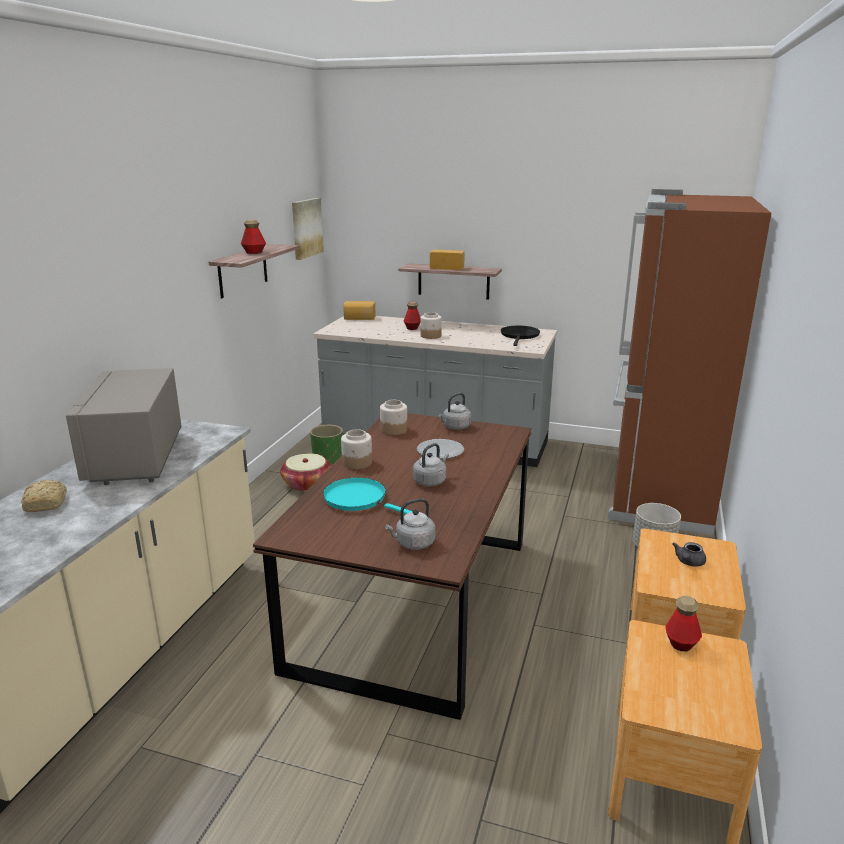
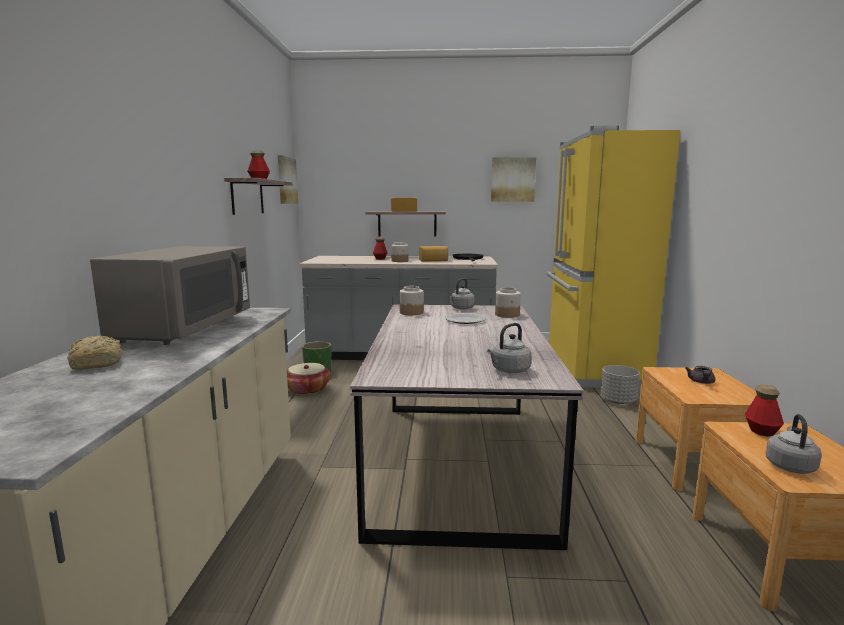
camera: 15 degrees left, 10 degrees down
grey microwave [66,368,181,485] -> grey microwave turned 150 degrees counterclockwise [90,246,250,345]
brown dining table [253,413,531,720] -> grey dining table [350,305,584,550]
turquoise frying pan [323,477,412,514] -> none
jar [341,429,372,469] -> jar moved to [495,287,521,318]
bread [343,301,375,320] -> bread moved to [419,246,448,262]
grey kettle [413,443,449,486] -> grey kettle moved to [766,414,822,474]
brown fridge [608,189,771,535] -> yellow fridge [546,126,680,388]
none -> picture [491,157,536,202]

